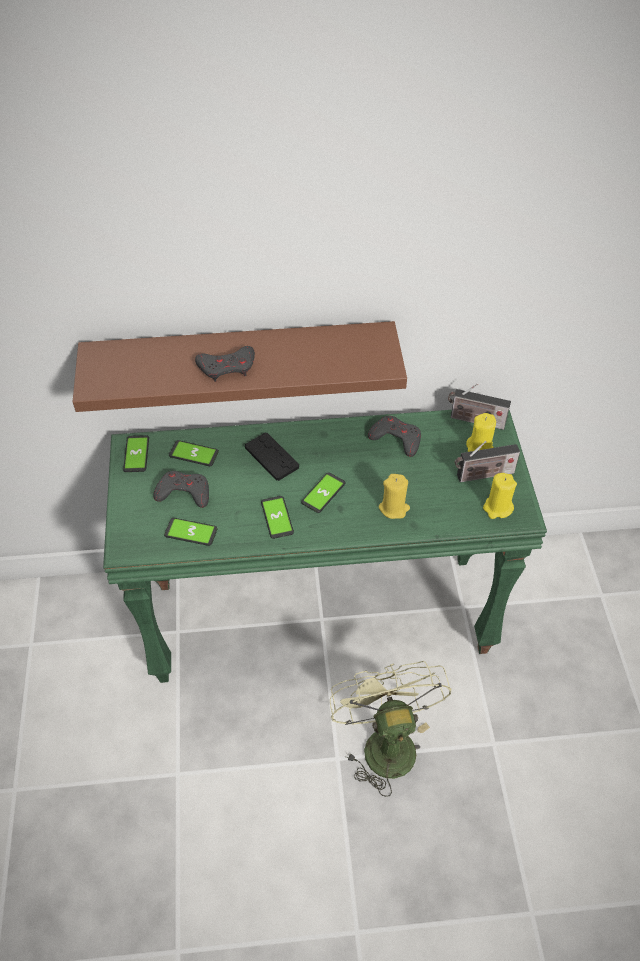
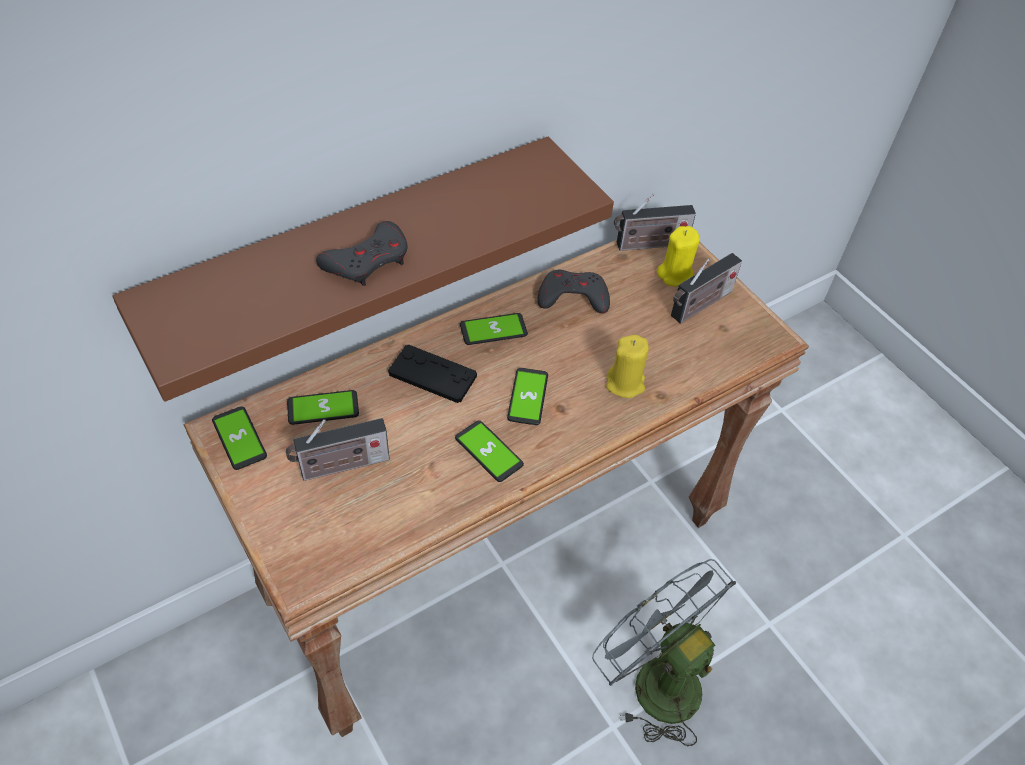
camera: 30 degrees left, 0 degrees up
green console table [103,410,547,683] -> brown console table [183,240,809,737]
grey game controller [153,471,209,508] -> radio [286,418,390,481]
phone [164,518,218,546] -> phone moved to [460,313,528,345]
green fan [330,661,452,797] -> grey fan [592,559,736,746]
yellow candle [483,473,517,519] -> none

